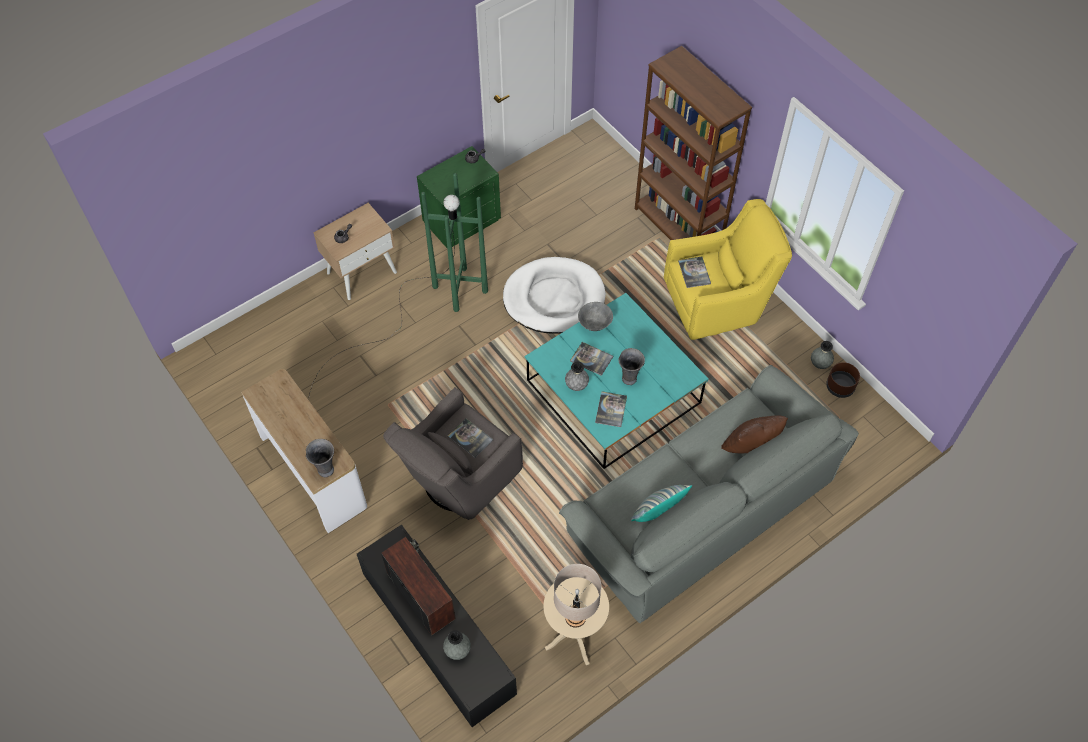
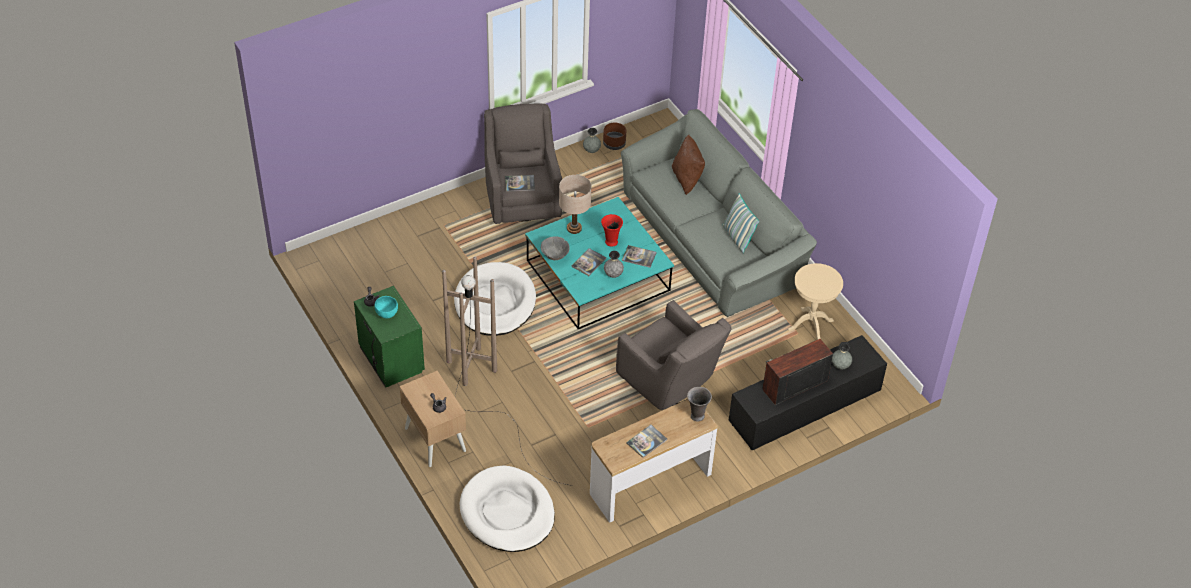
camera: 85 degrees left, 10 degrees down
green floor lamp [308,173,488,399] -> brown floor lamp [442,257,573,486]
book [448,418,493,458] -> book moved to [626,425,667,458]
beige table lamp [554,564,601,628] -> beige table lamp moved to [559,175,592,234]
grey vase [618,348,645,385] -> red vase [601,214,623,247]
brown bookcase [635,46,752,240] -> none
yellow armchair [664,199,792,340] -> grey armchair [484,104,562,224]
none -> turquoise bowl [374,296,398,319]
none -> white dog bed [460,465,555,552]

